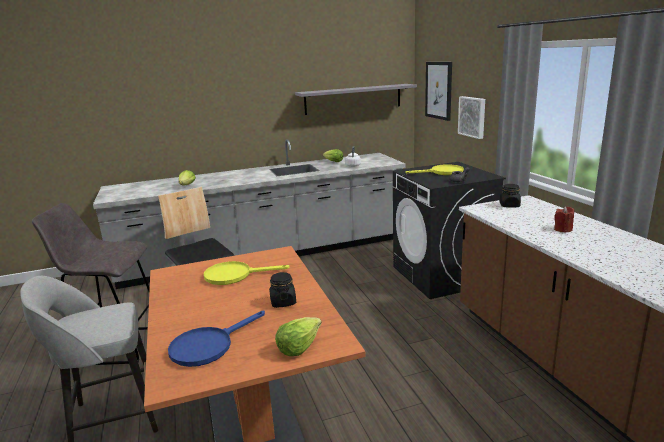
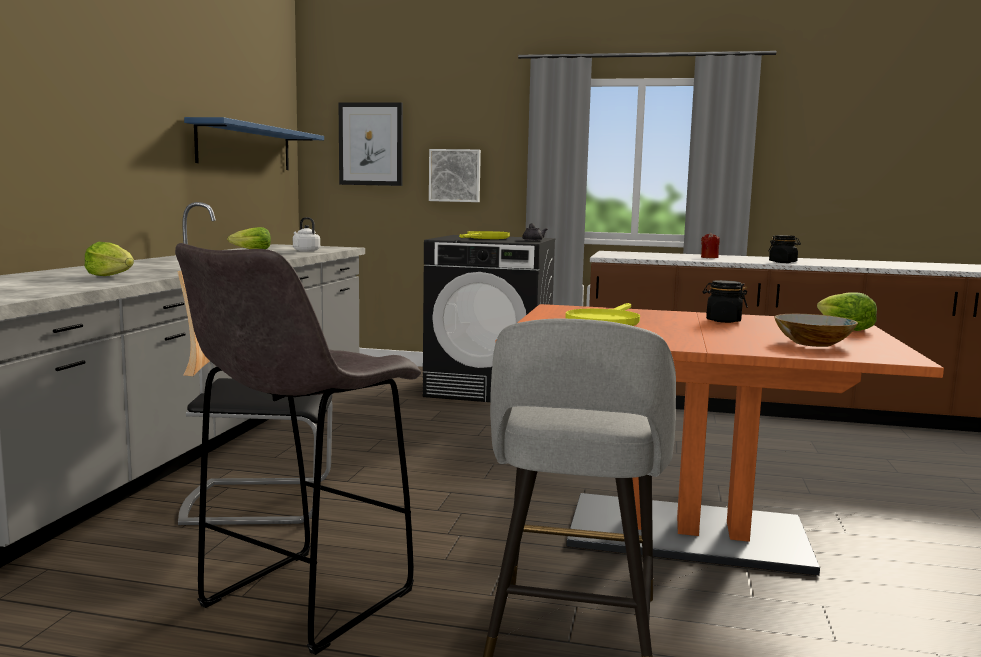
camera: 60 degrees left, 10 degrees down
blue frying pan [168,311,265,367] -> bowl [774,314,858,347]
grey shelf [295,84,417,115] -> blue shelf [184,117,324,170]
black jar [500,184,521,208] -> black jar moved to [769,235,801,263]

